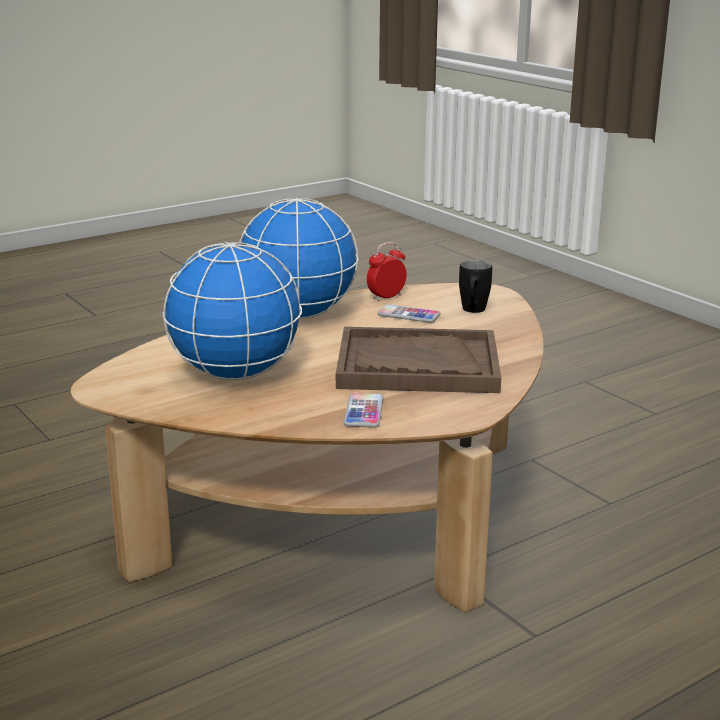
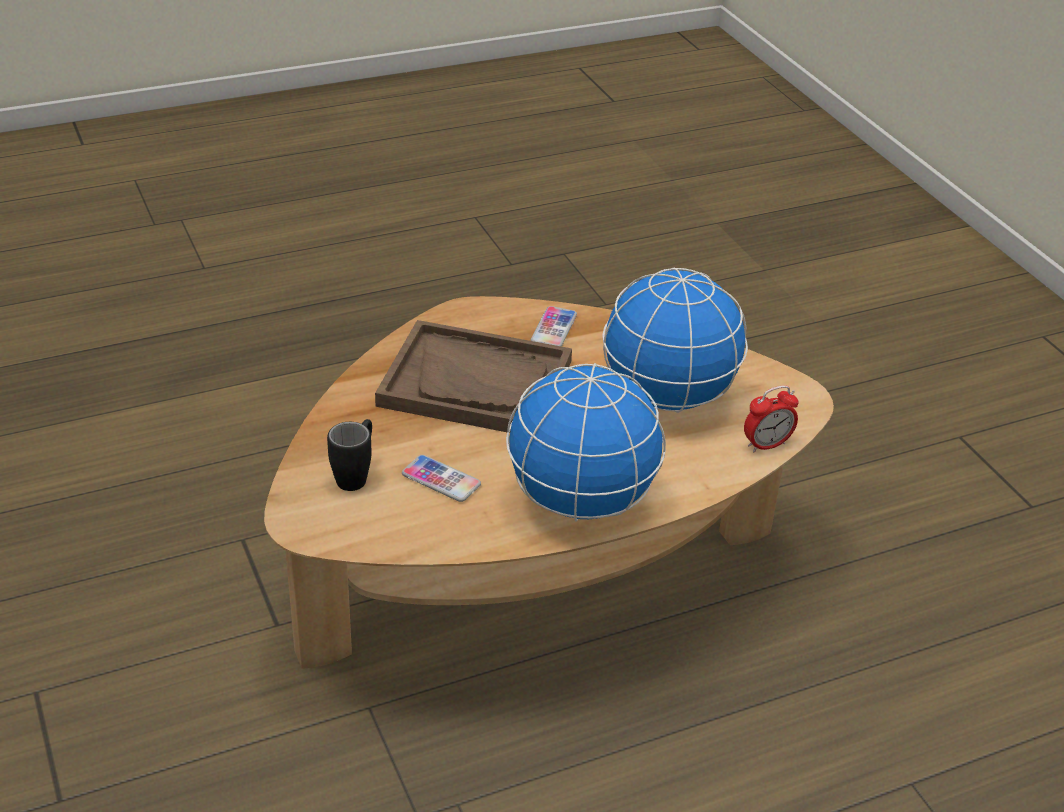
camera: 170 degrees left, 15 degrees up
alarm clock [367,242,407,301] -> alarm clock moved to [744,385,799,452]

